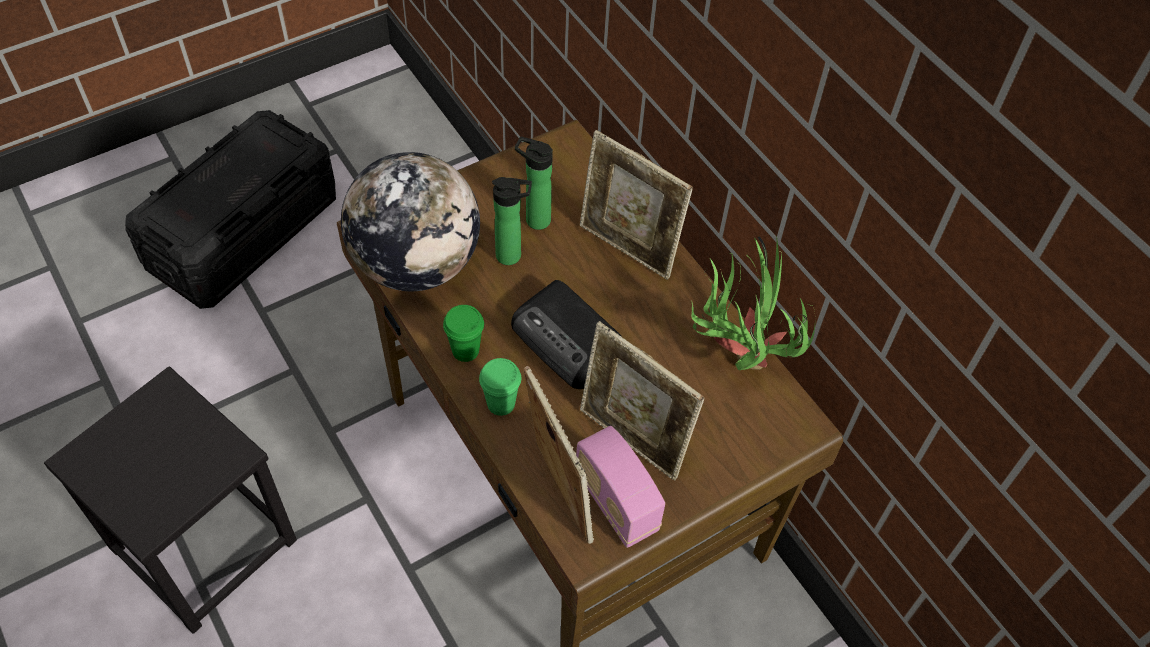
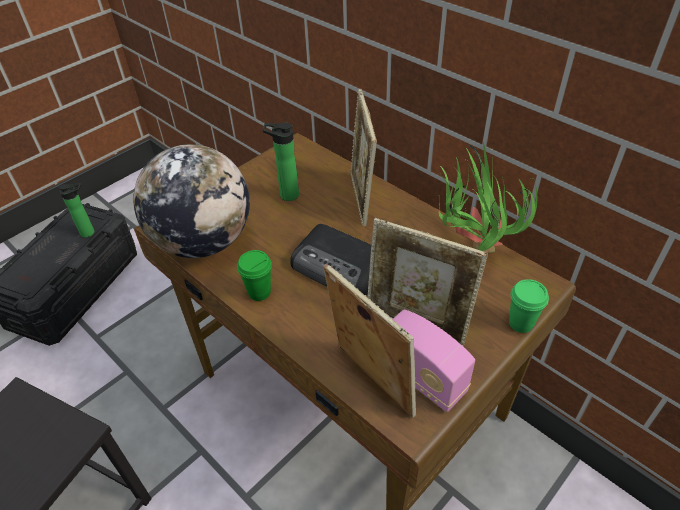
camera: 10 degrees left, 10 degrees down
green cup [479,358,521,416] -> green cup moved to [509,279,549,333]
bottle [492,177,532,265] -> bottle moved to [58,183,94,238]
picture frame [580,130,693,280] -> picture frame turned 60 degrees clockwise [350,89,377,226]

